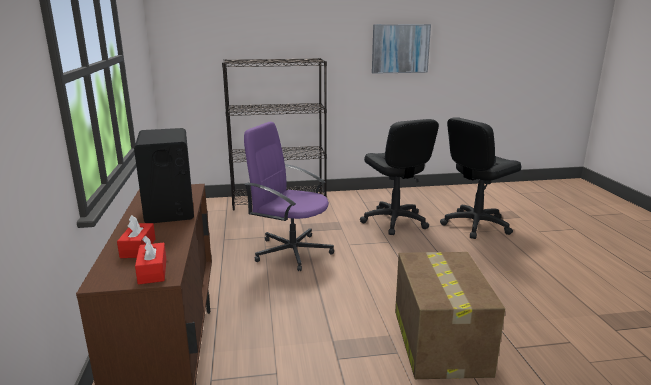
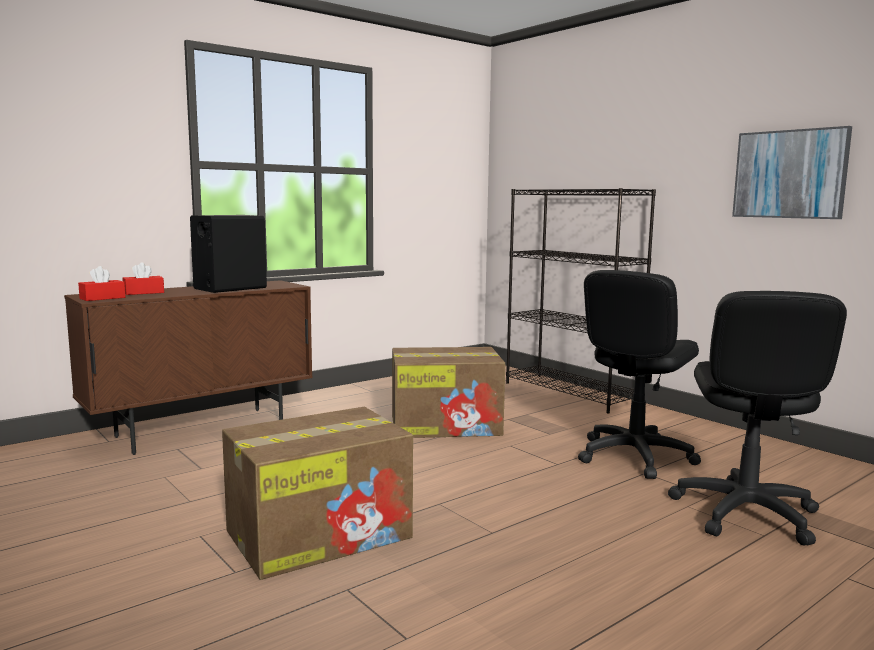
camera: 60 degrees right, 10 degrees down
purple office chair [244,122,334,271] -> cardboard box [392,347,505,438]
black office chair [440,117,521,239] -> black office chair turned 105 degrees counterclockwise [668,291,847,546]

